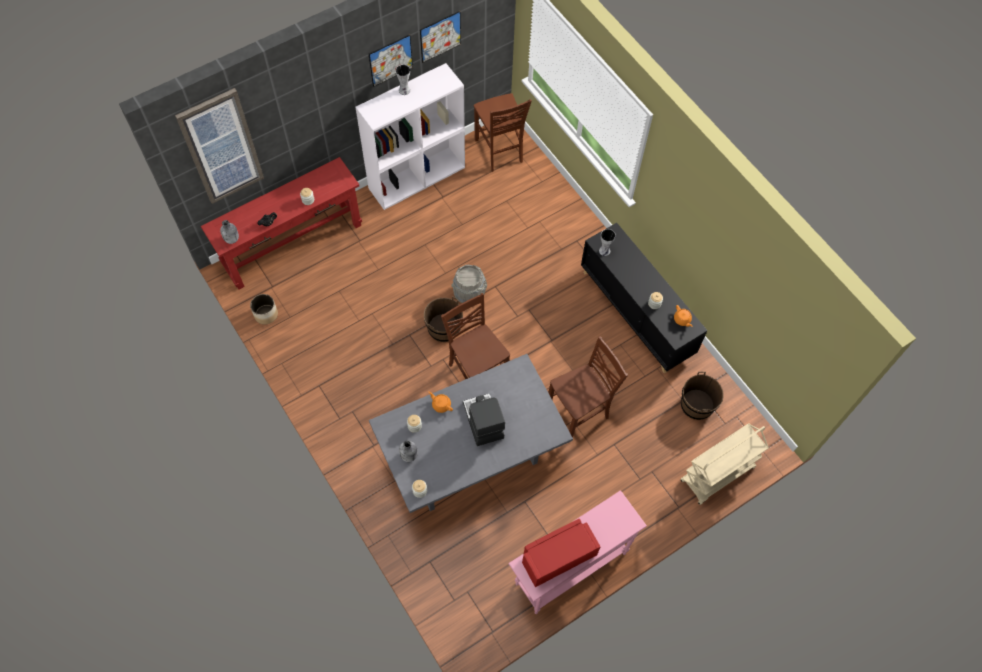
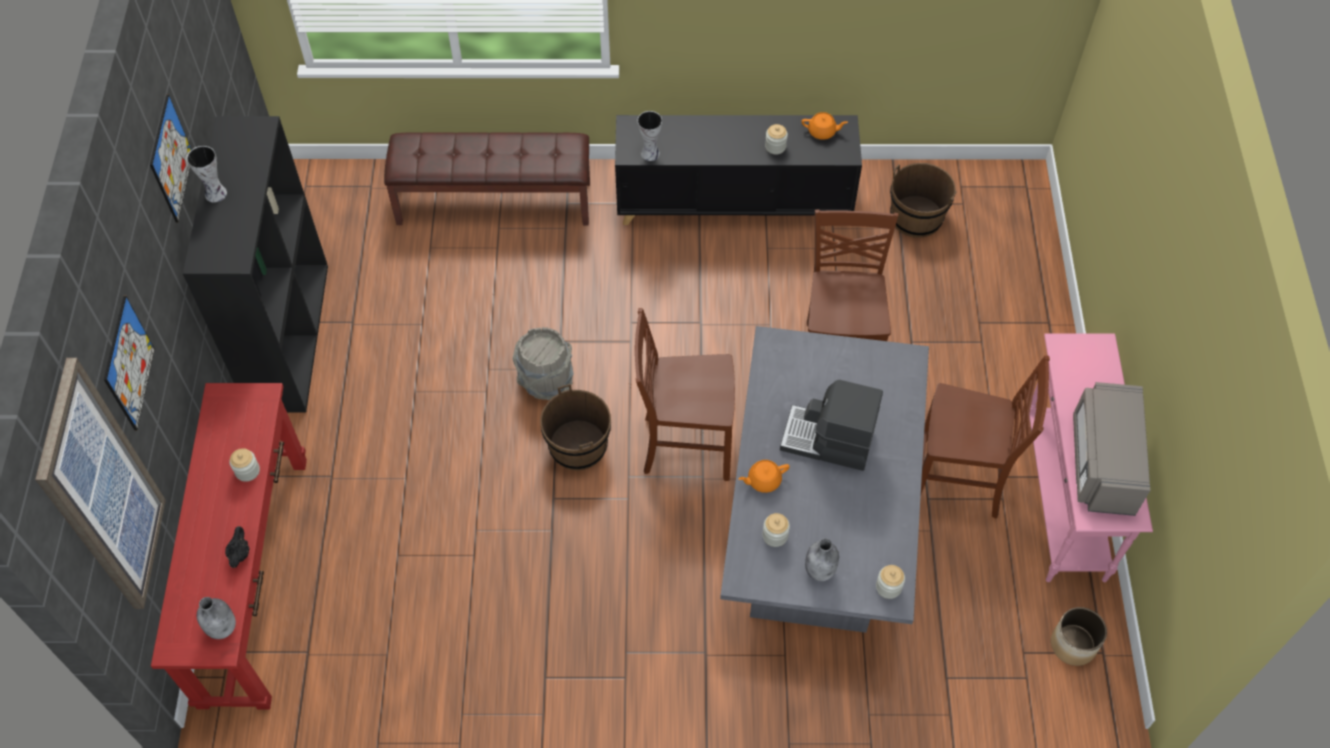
camera: 55 degrees left, 5 degrees down
planter [250,294,278,325] -> planter moved to [1051,607,1107,666]
white bookcase [356,63,465,210] -> black bookcase [183,116,328,413]
picture [420,11,461,63] -> picture moved to [104,295,155,431]
brown chair [474,93,532,172] -> brown chair moved to [921,355,1050,519]
red microwave [522,519,601,587] -> grey microwave [1073,382,1150,516]
beige cart [680,424,769,505] -> none
none -> brown bench [384,132,590,225]

